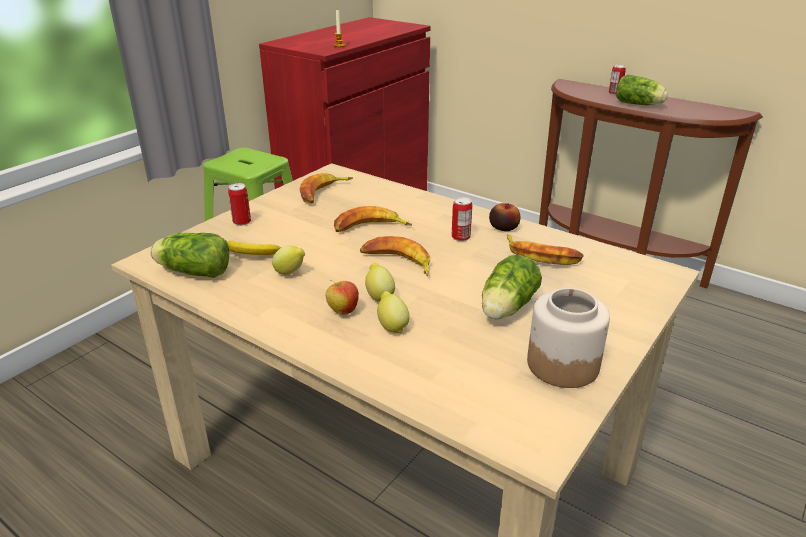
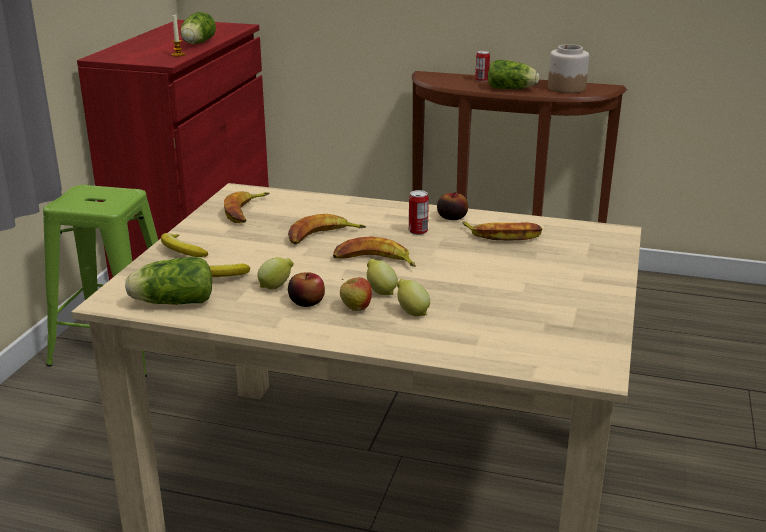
camera: 20 degrees left, 5 degrees down
can [228,183,251,226] -> banana [161,233,208,257]
lettuce [482,255,542,319] -> lettuce moved to [180,12,216,44]
jar [527,288,610,388] -> jar moved to [548,44,589,93]
none -> apple [288,272,325,307]

